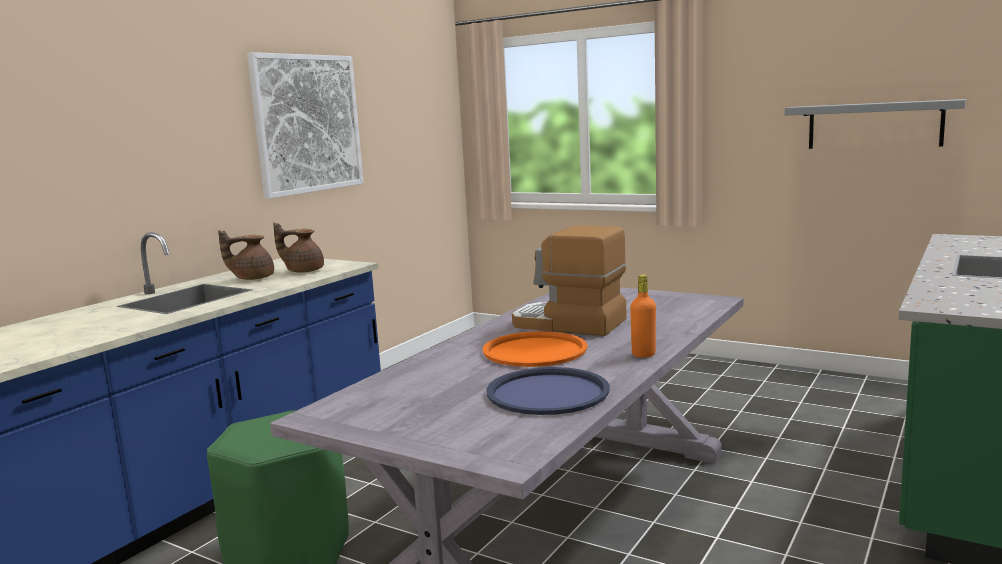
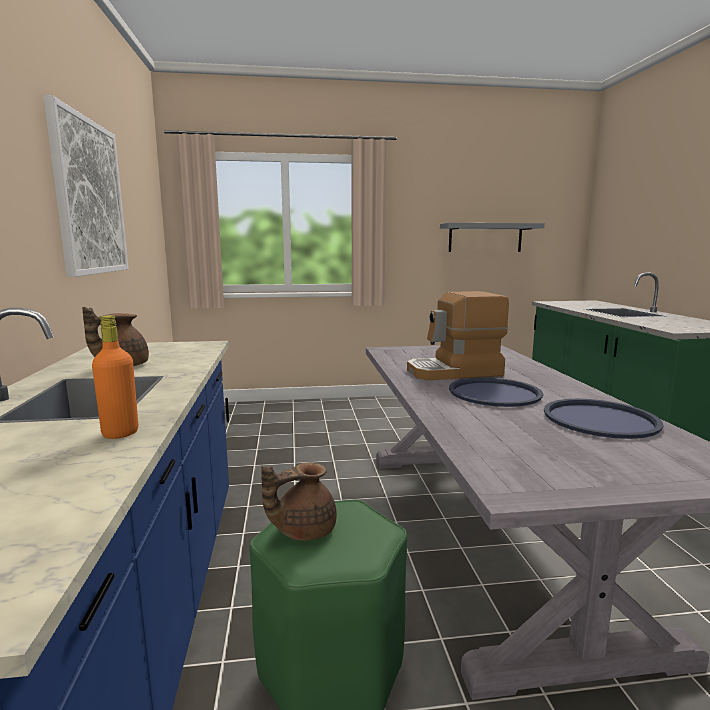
camera: 40 degrees left, 0 degrees up
brown teapot [273,222,324,273] -> brown teapot moved to [261,462,337,541]
orange tray [483,331,588,367] -> blue tray [449,377,543,407]
orange bottle [630,274,656,358] -> orange bottle moved to [92,315,138,439]

